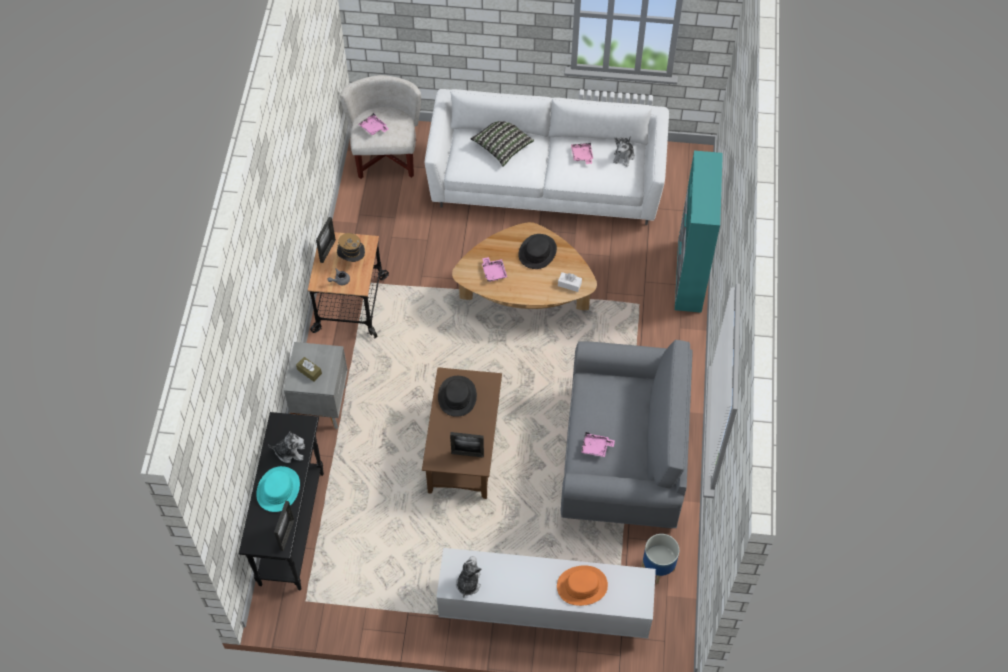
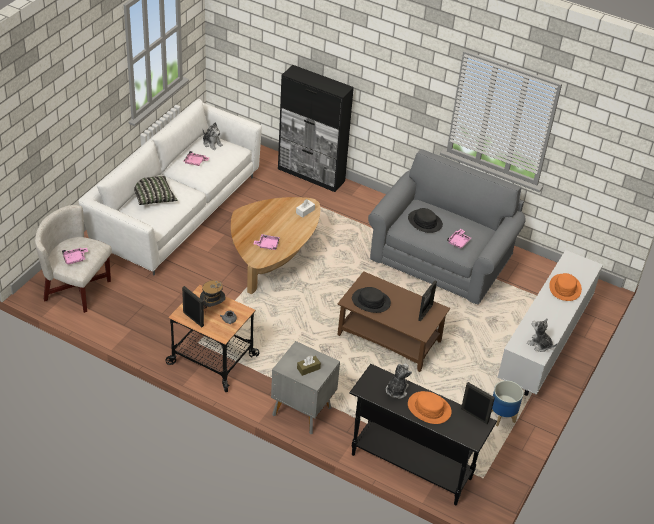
camera: 70 degrees left, 15 degrees down
turquoise hat [256,466,300,512] -> orange hat [408,391,452,424]
black hat [518,234,557,269] -> black hat moved to [408,208,443,233]
planter [641,534,679,584] -> planter moved to [491,381,523,427]
turquoise cabinet [675,151,723,313] -> black cabinet [278,65,354,192]

